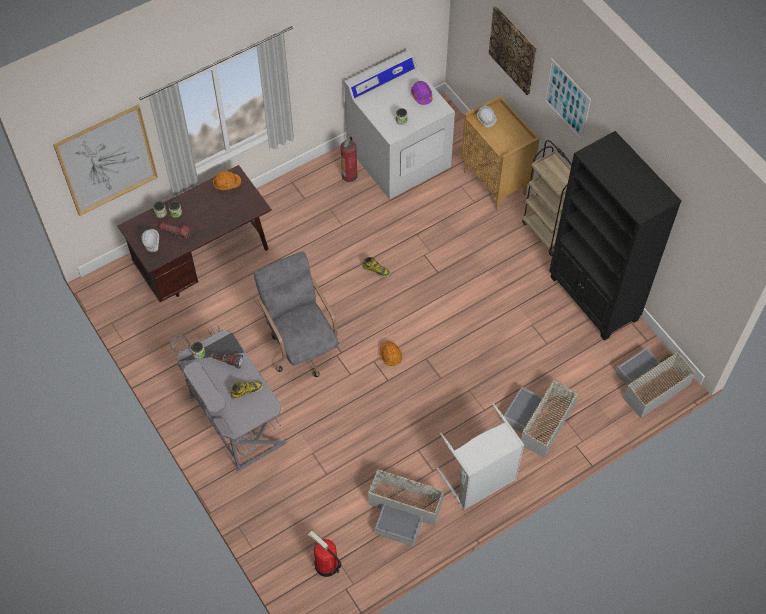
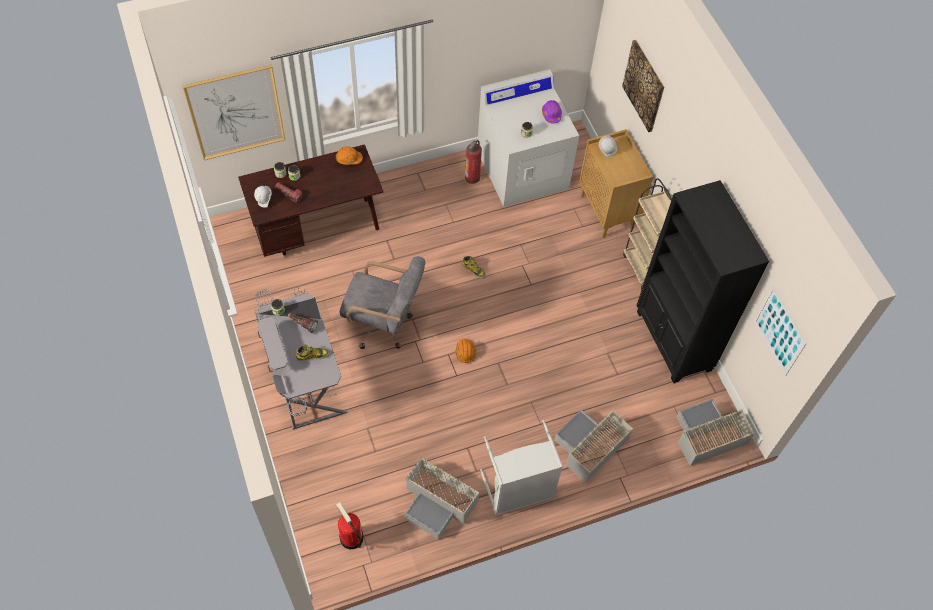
camera: 10 degrees right, 0 degrees up
grey office chair [254,252,339,377] -> grey office chair turned 120 degrees clockwise [340,256,426,349]
picture [544,58,591,141] -> picture moved to [754,287,807,376]

